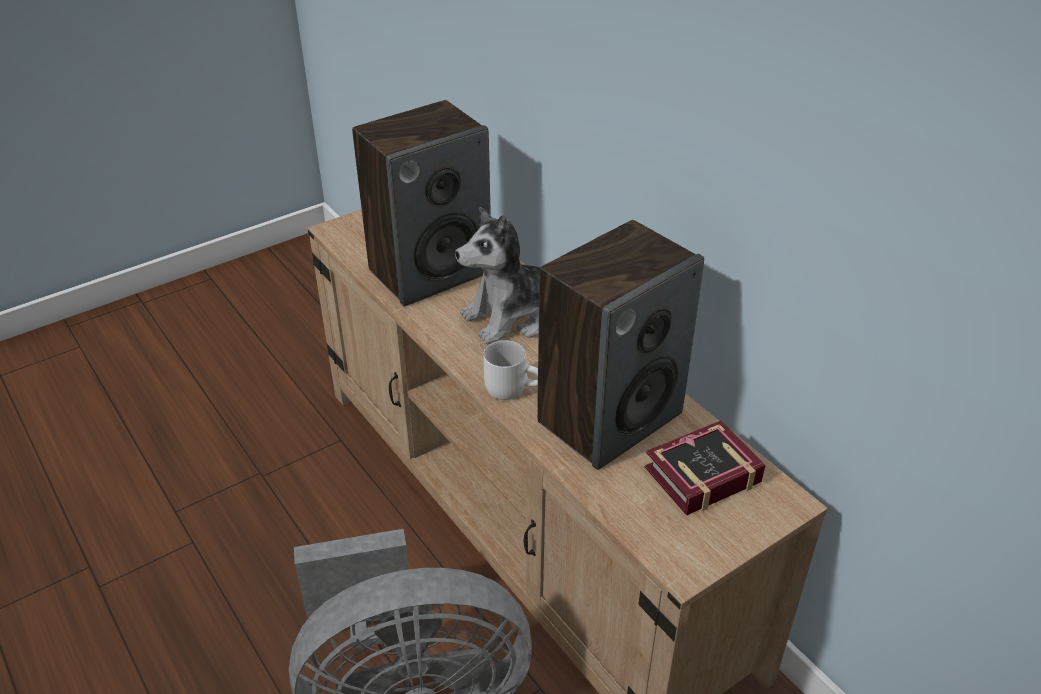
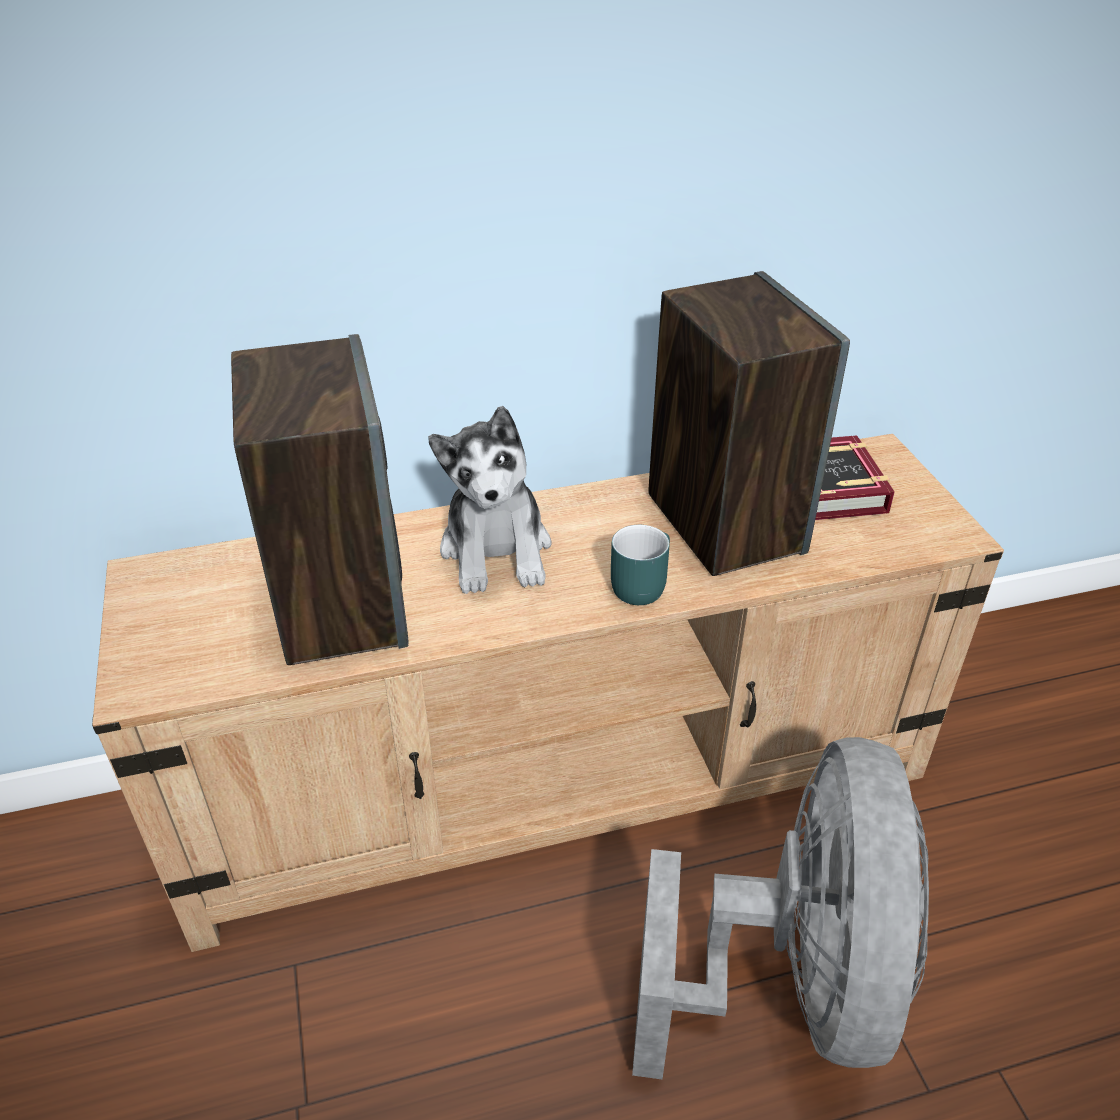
camera: 70 degrees left, 0 degrees up
white mug [483,340,538,400] -> turquoise mug [611,525,670,605]

